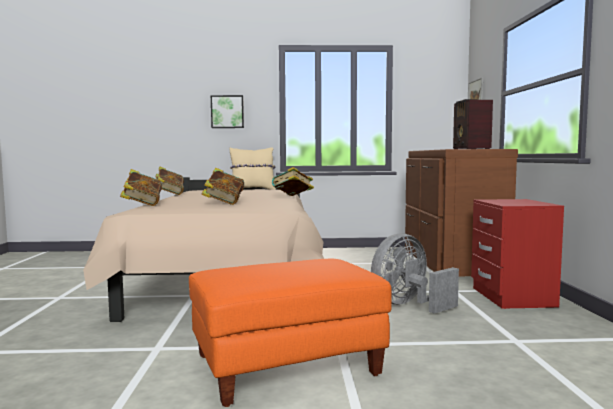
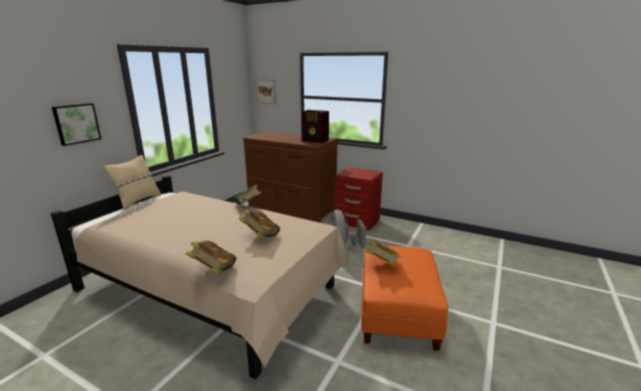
camera: 60 degrees left, 15 degrees up
book [156,166,184,195] -> book moved to [364,239,401,267]

